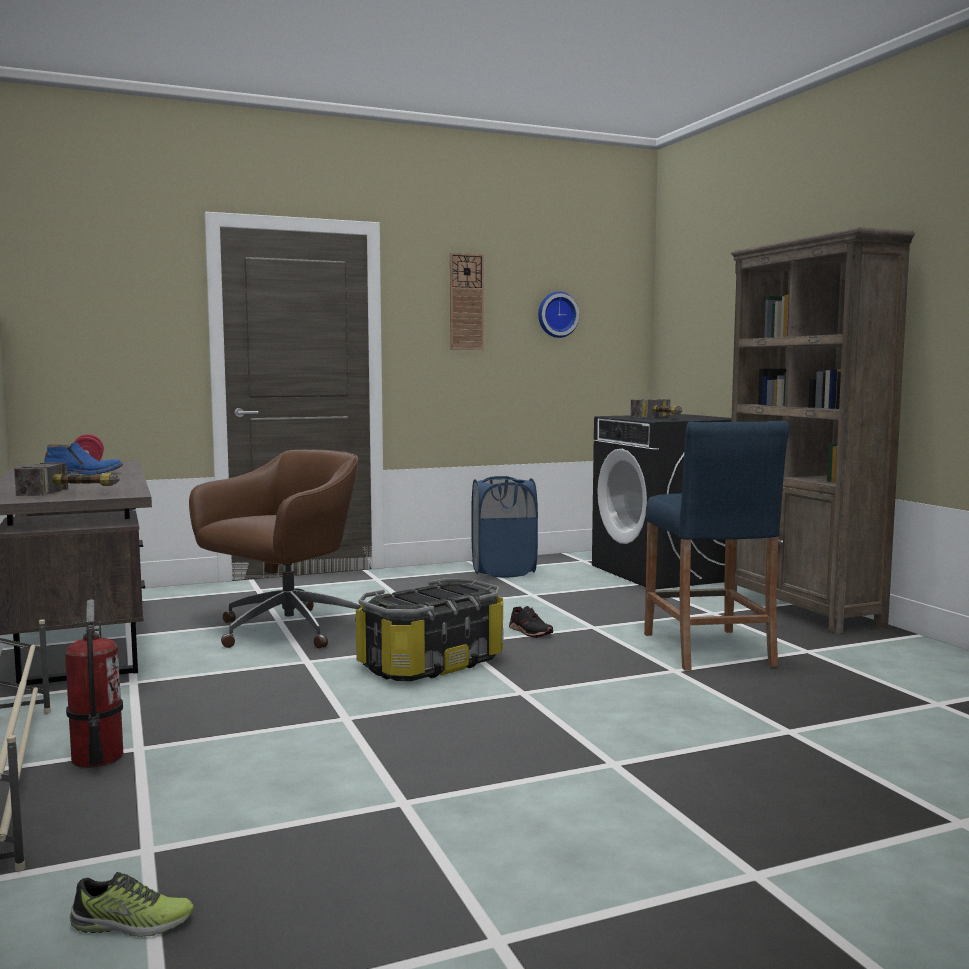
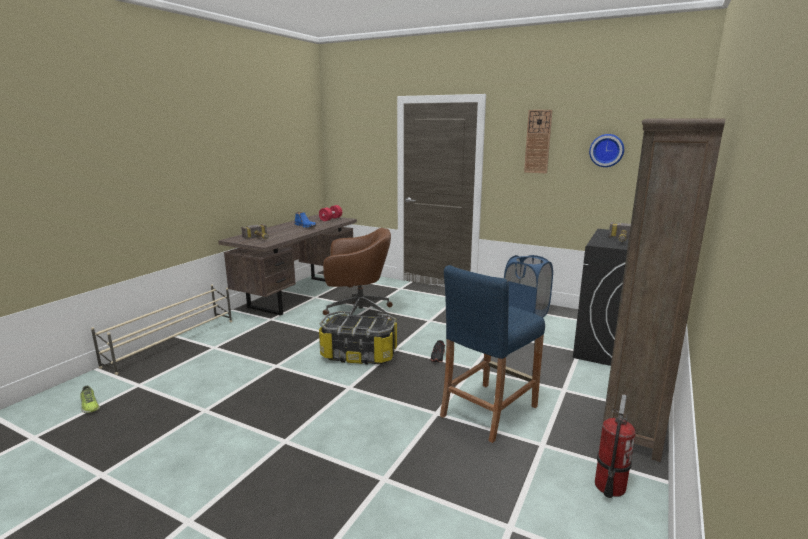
camera: 50 degrees right, 10 degrees up
fire extinguisher [65,599,123,768] -> fire extinguisher moved to [595,395,636,498]

